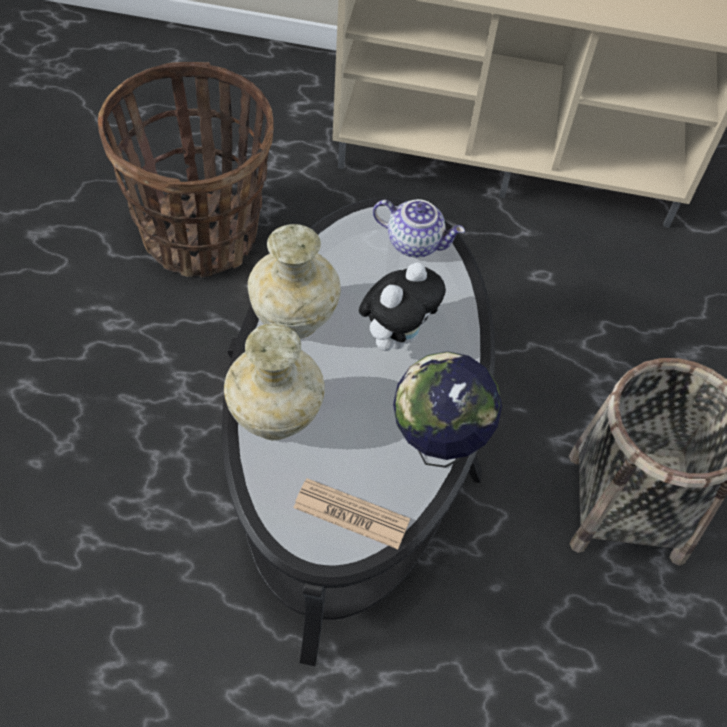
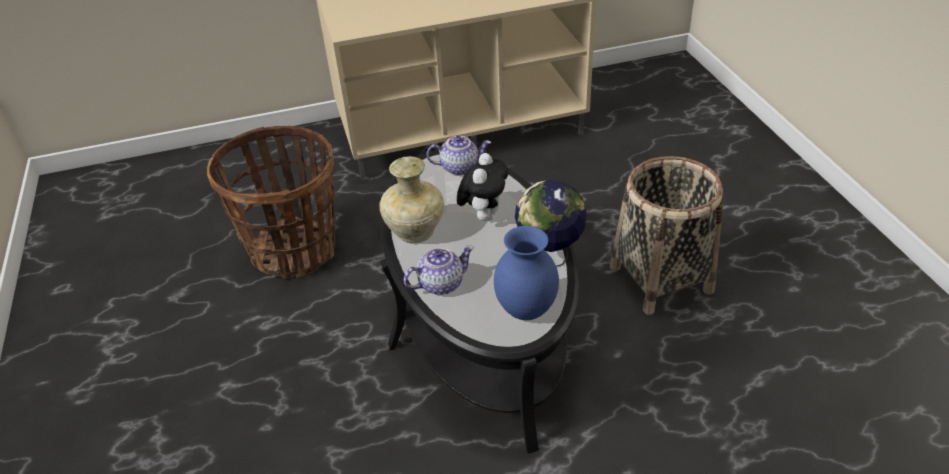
camera: 20 degrees left, 15 degrees down
beige vase [224,323,325,440] -> teapot [404,245,474,295]
newspaper [293,478,410,549] -> blue vase [494,226,559,320]

